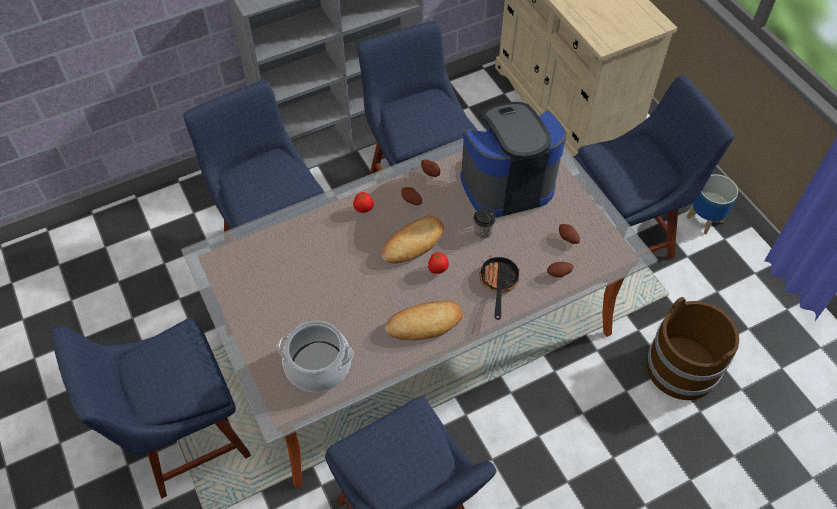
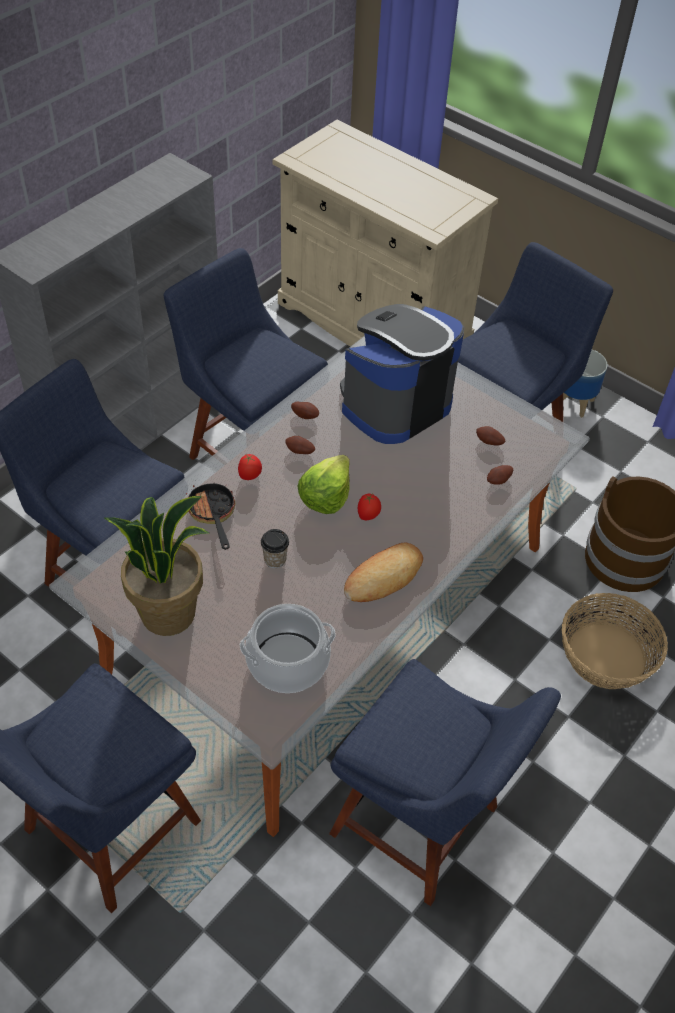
camera: 25 degrees left, 5 degrees down
bread [381,216,444,263] -> lettuce [298,455,350,514]
cup [474,208,496,239] -> cup moved to [261,529,289,568]
frying pan [479,256,520,320] -> frying pan moved to [186,483,235,550]
none -> potted plant [103,496,209,636]
none -> basket [562,593,668,689]

